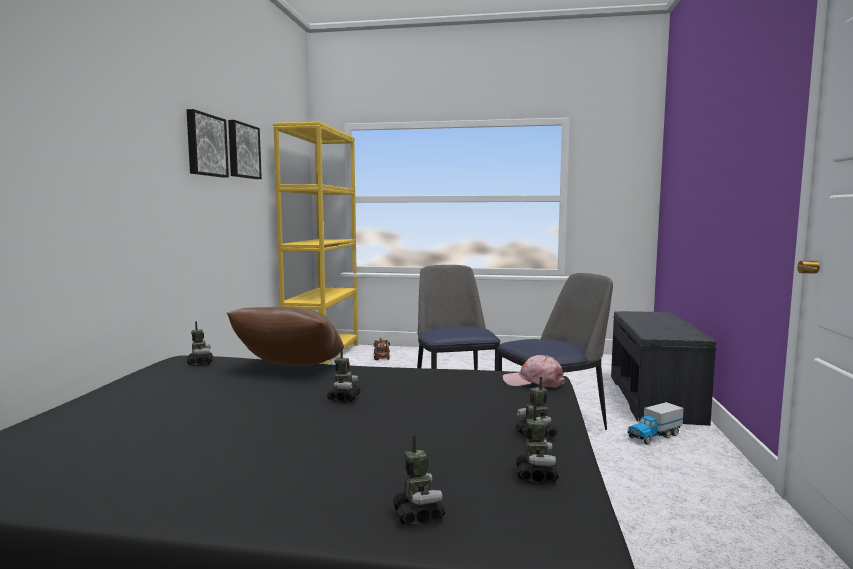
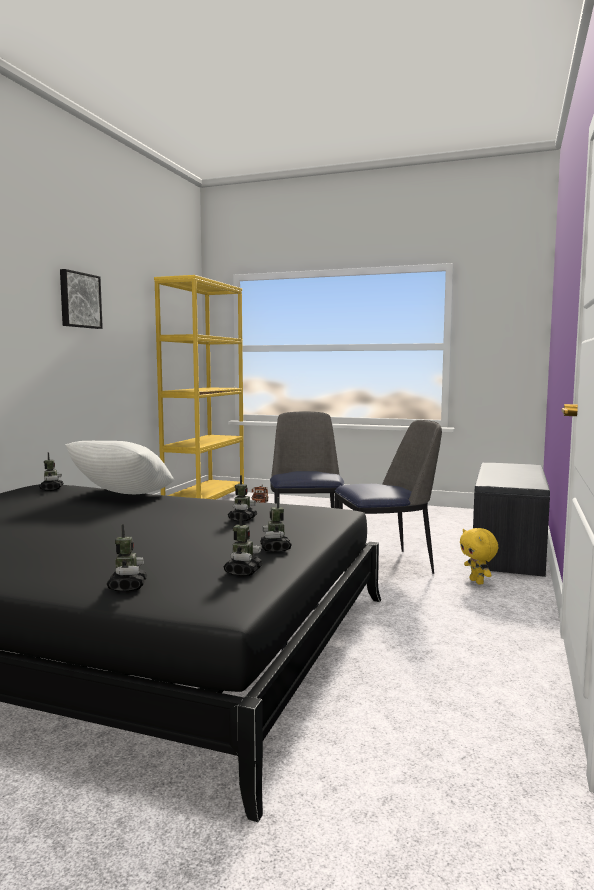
camera: 10 degrees right, 0 degrees up
brown pillow [227,306,344,366] -> white pillow [65,441,174,494]
picture [228,120,262,179] -> none
toy robot [327,348,361,402] -> toy robot moved to [228,475,257,521]
pink cap [503,355,565,388] -> none
toy truck [627,402,684,445] -> yellow plush toy [460,528,498,585]

